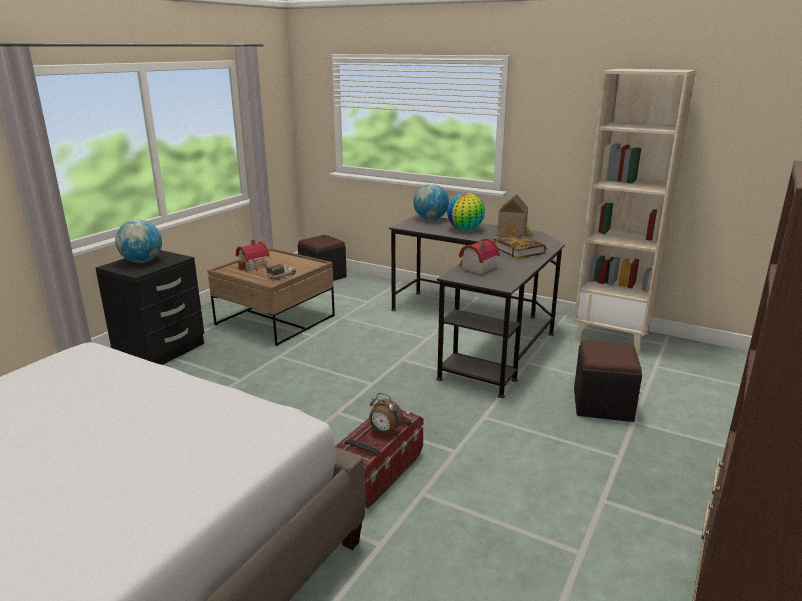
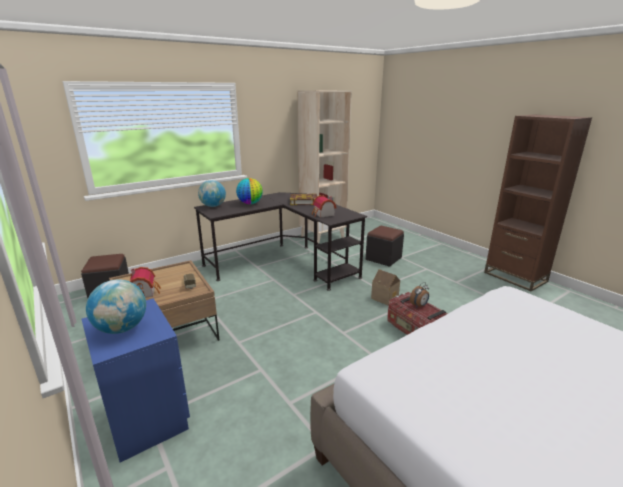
camera: 65 degrees left, 0 degrees up
black nightstand [95,250,204,365] -> blue nightstand [82,298,190,462]
toy house [497,194,534,236] -> toy house moved to [371,269,400,305]

